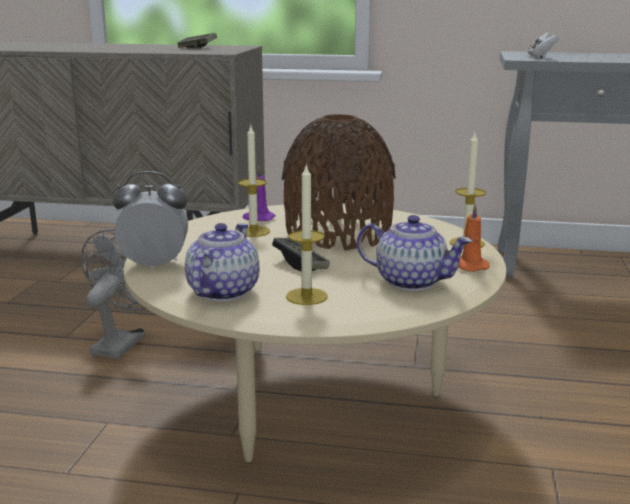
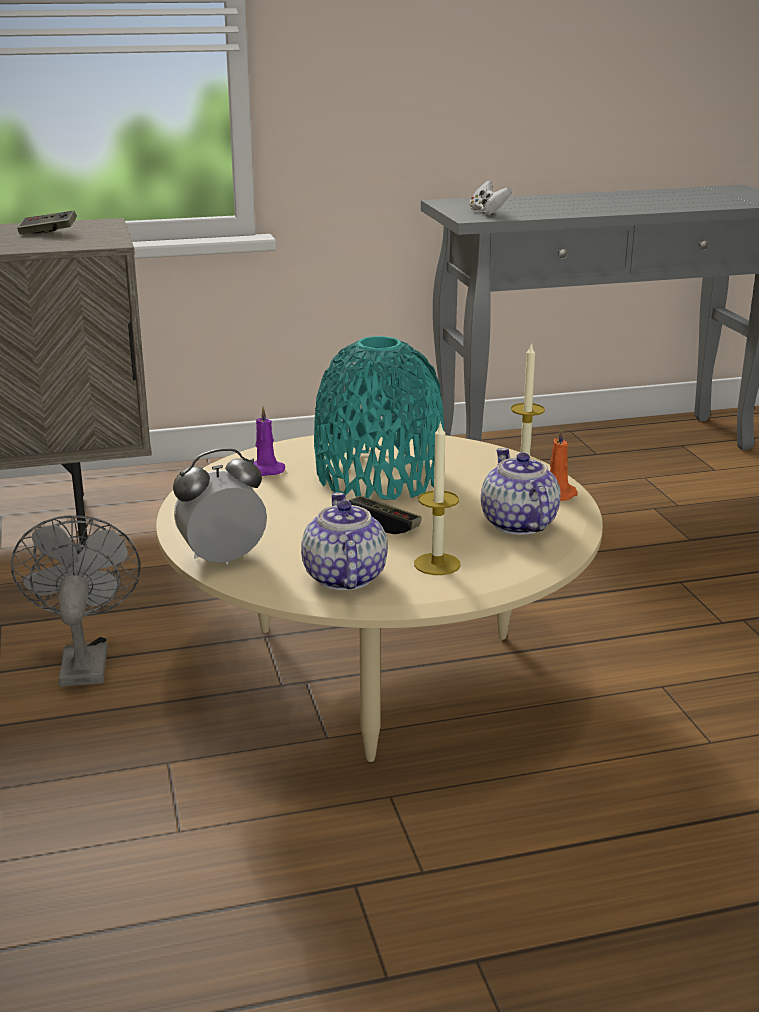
camera: 25 degrees left, 5 degrees up
candle [238,126,270,237] -> none
brown vase [281,114,396,250] -> turquoise vase [314,336,444,500]
teapot [357,215,473,291] -> teapot turned 105 degrees counterclockwise [481,448,561,535]

